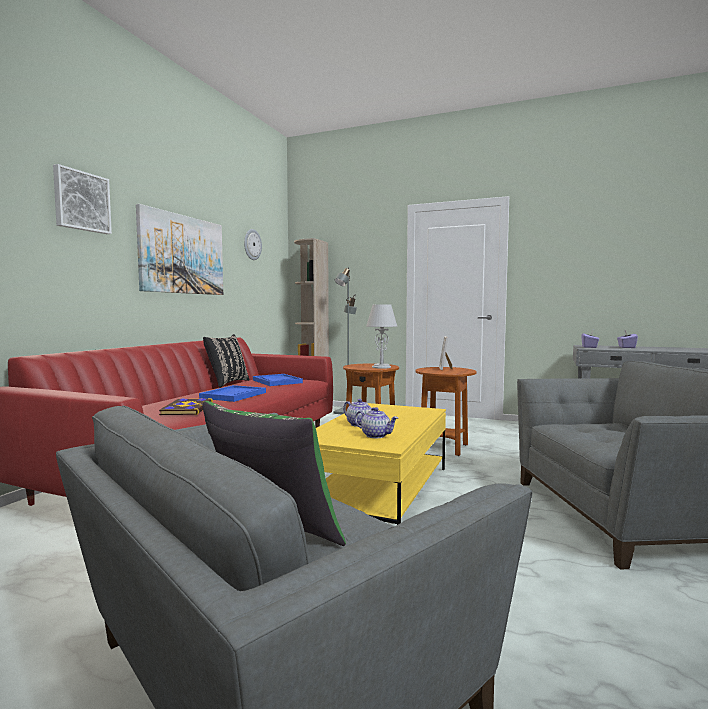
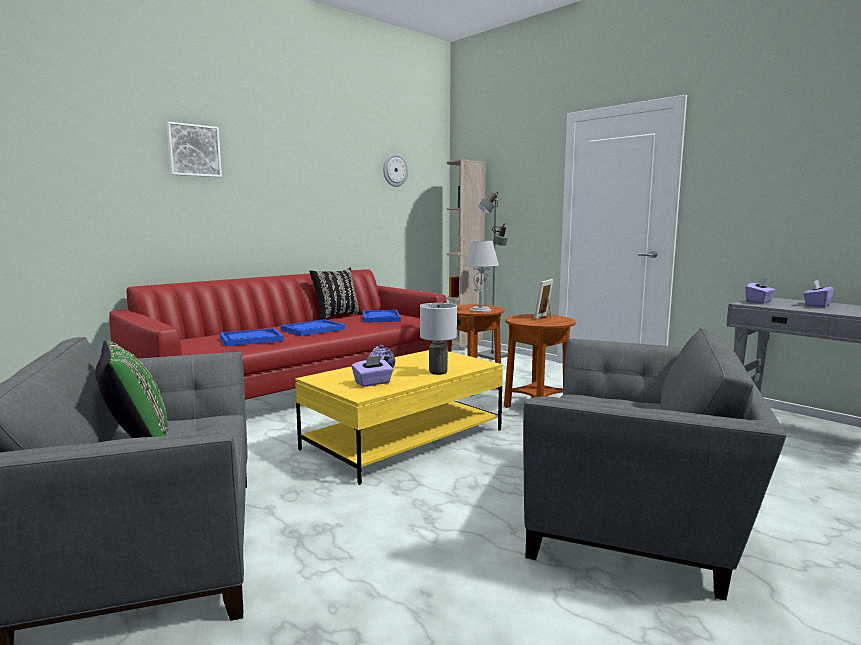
camera: 25 degrees right, 5 degrees up
picture [136,204,223,295] -> none
book [159,398,213,415] -> blue tray [220,328,284,346]
teapot [355,407,398,438] -> purple tissue box [352,356,393,387]
none -> white table lamp [420,303,457,375]

